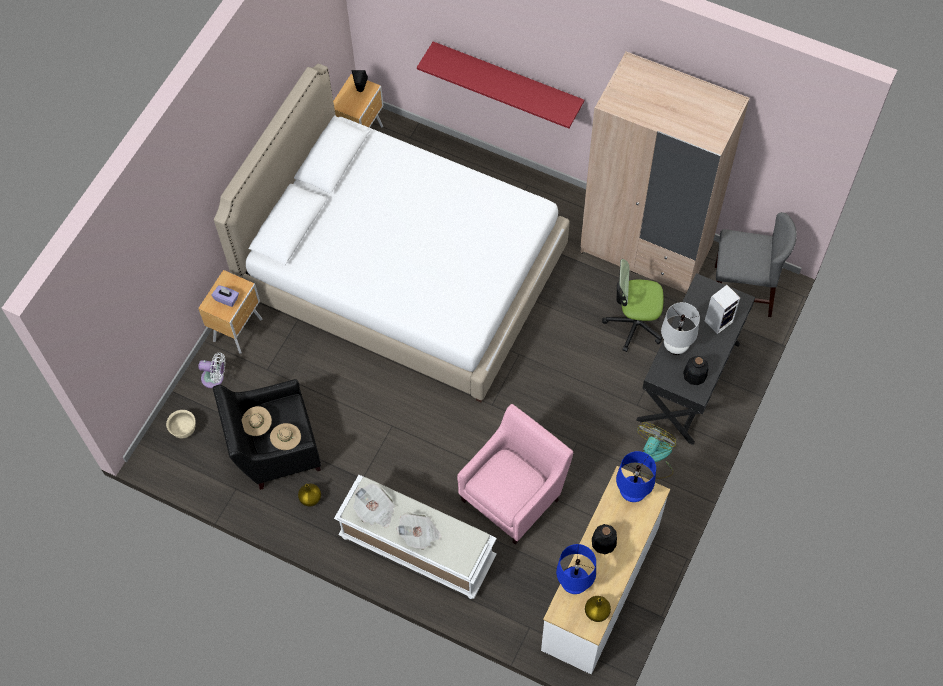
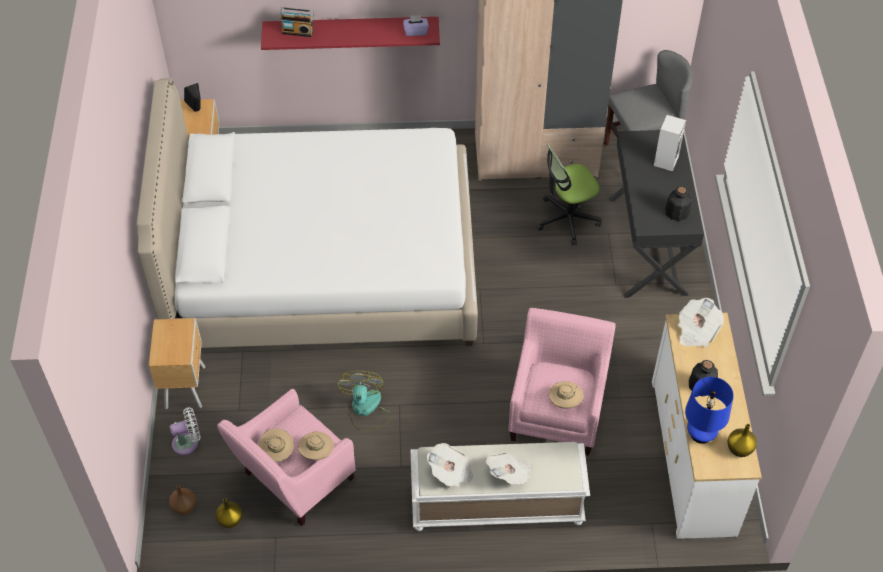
camera: 30 degrees left, 10 degrees down
beige bowl [166,410,196,438] -> brown vase [169,485,196,515]
purple tissue box [212,285,239,307] -> purple tissue box moved to [403,15,429,36]
black armchair [213,379,321,490] -> pink armchair [217,389,356,526]
yellow vase [298,483,321,507] -> yellow vase moved to [216,498,243,528]
blue table lamp [616,451,656,502] -> newspaper [677,298,724,348]
fan [637,422,676,479] -> fan moved to [337,371,393,431]
white table lamp [661,302,700,355] -> none
none -> radio [279,7,314,37]
none -> beige hat [549,381,584,409]

